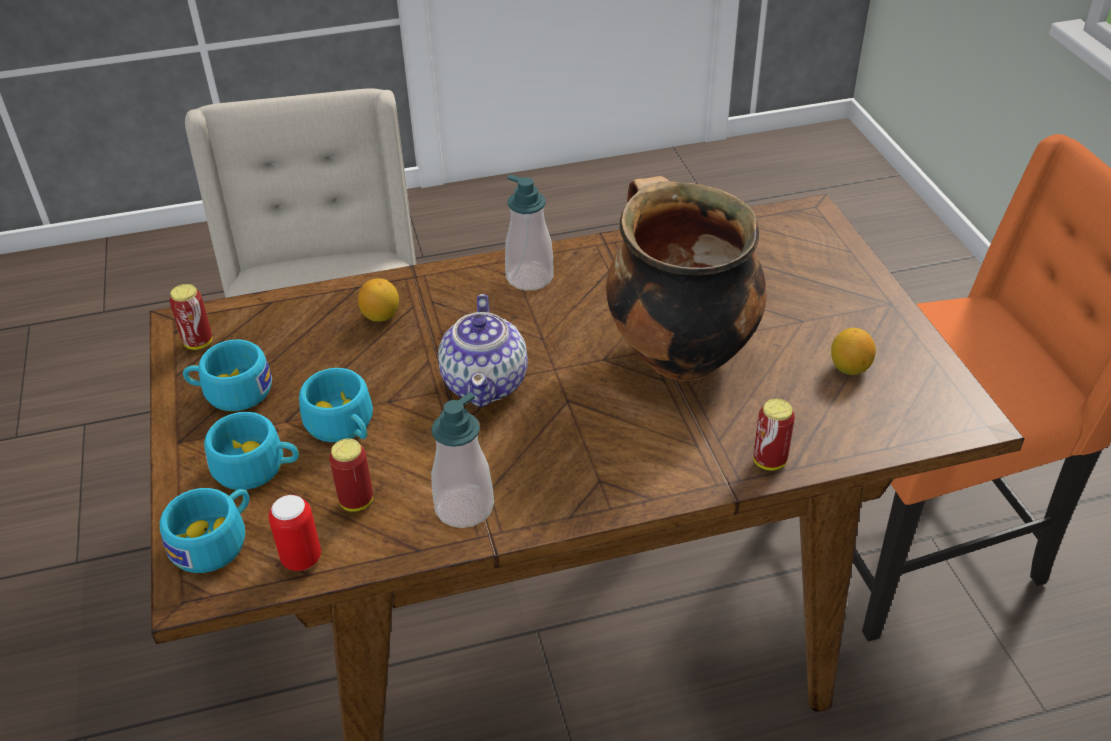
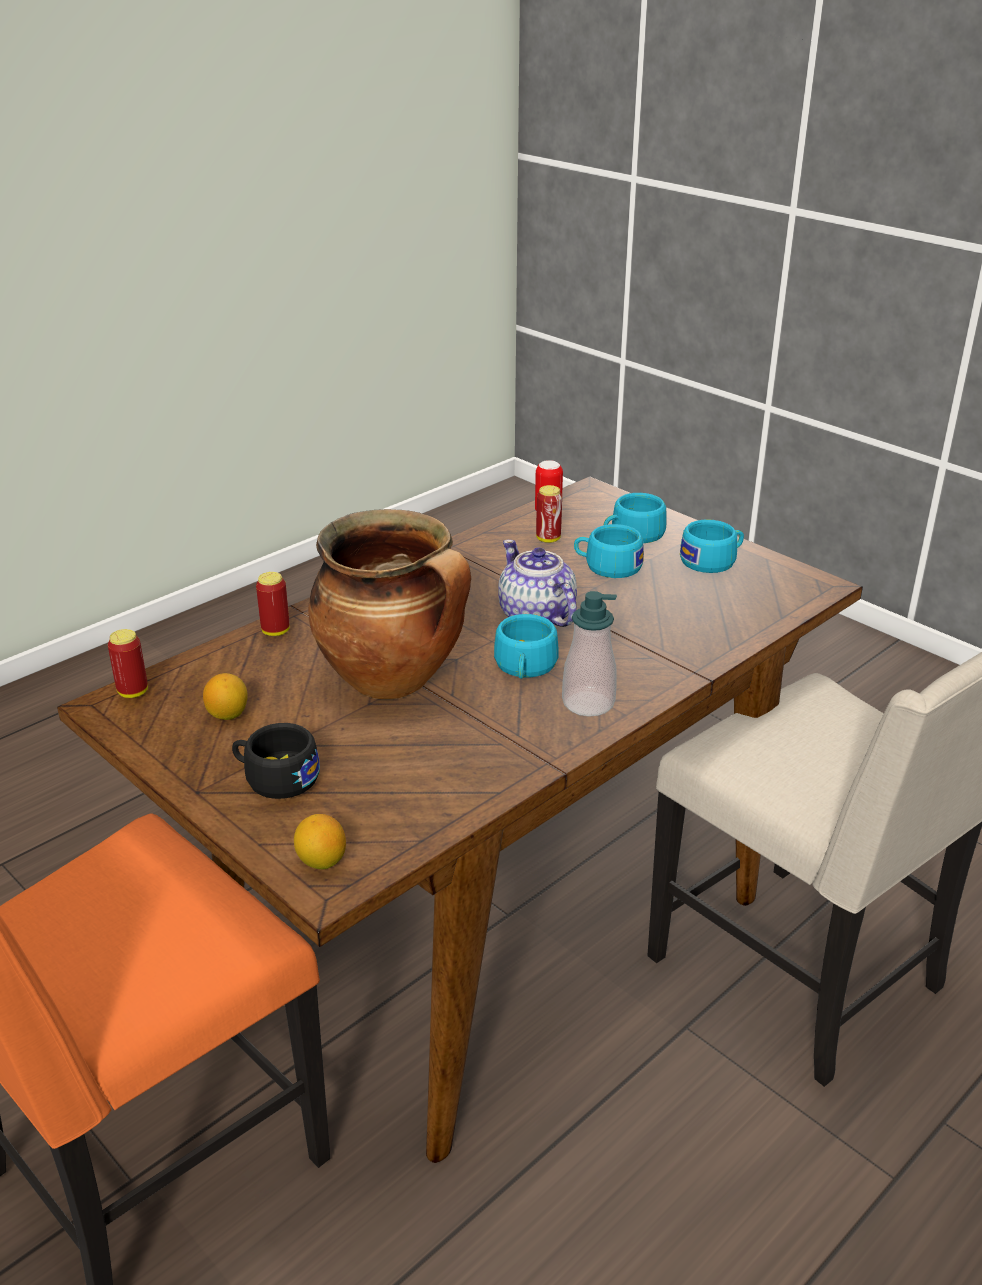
camera: 150 degrees right, 10 degrees down
turquoise cup [160,488,249,573] -> turquoise cup moved to [494,614,559,679]
can [170,284,212,350] -> can moved to [108,629,148,698]
lemon [358,278,399,321] -> lemon moved to [294,814,346,869]
soap dispenser [431,392,494,528] -> none
none -> black cup [232,723,320,799]

